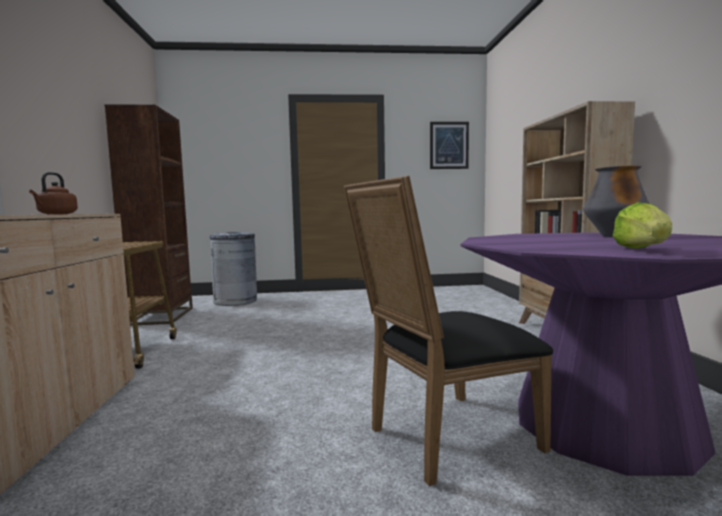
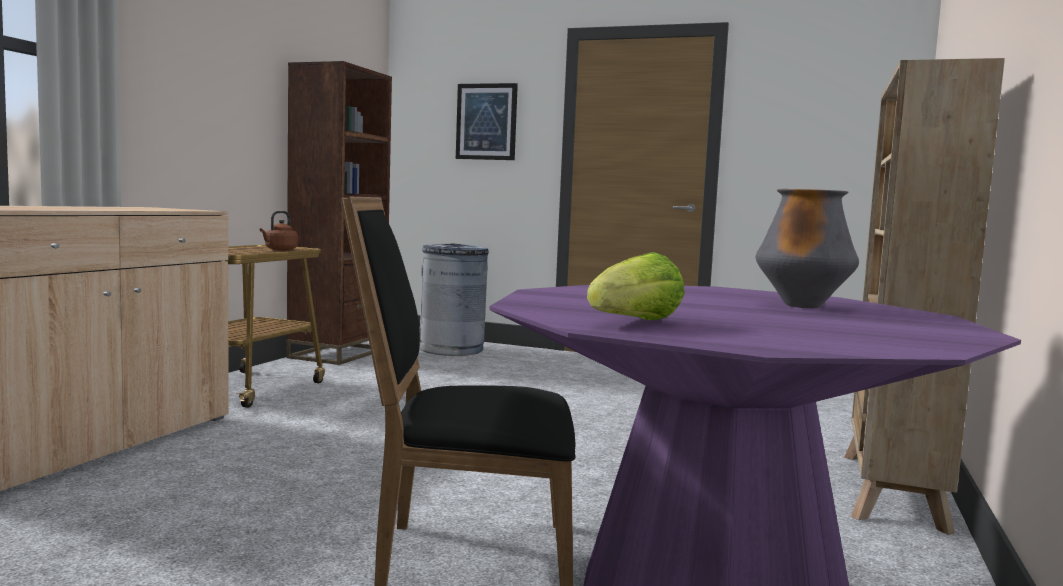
camera: 25 degrees right, 0 degrees up
brown kettle [29,172,78,215] -> brown kettle moved to [260,211,298,251]
picture [430,122,469,169] -> picture moved to [456,83,518,160]

